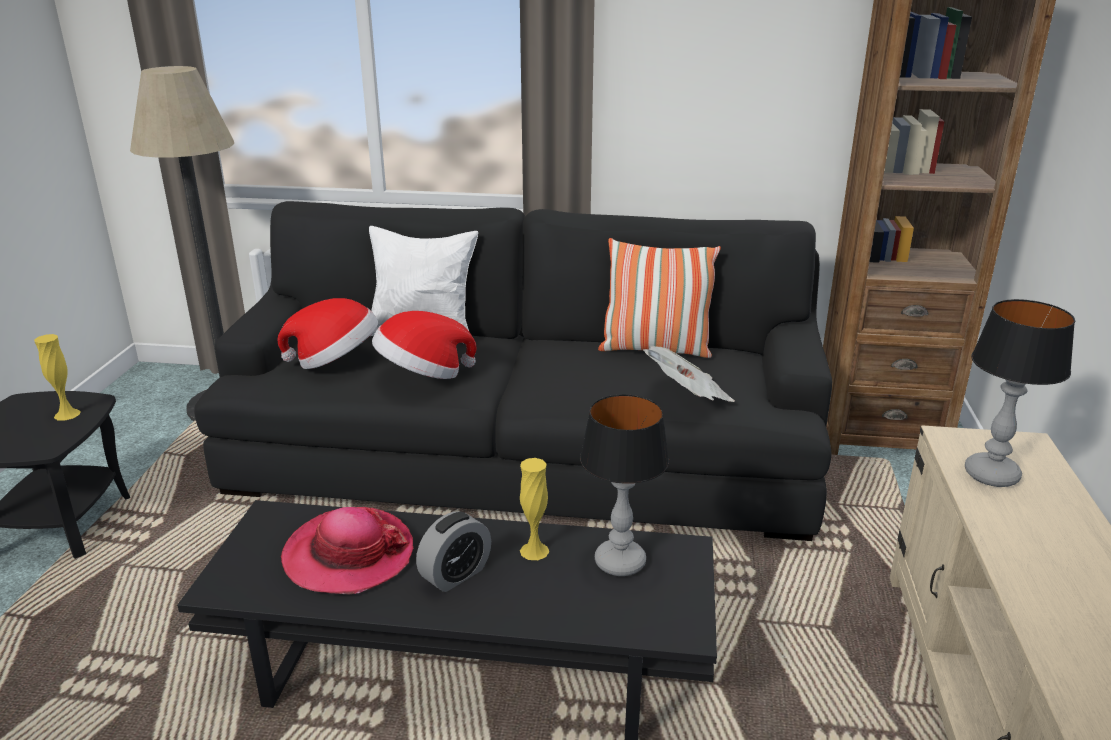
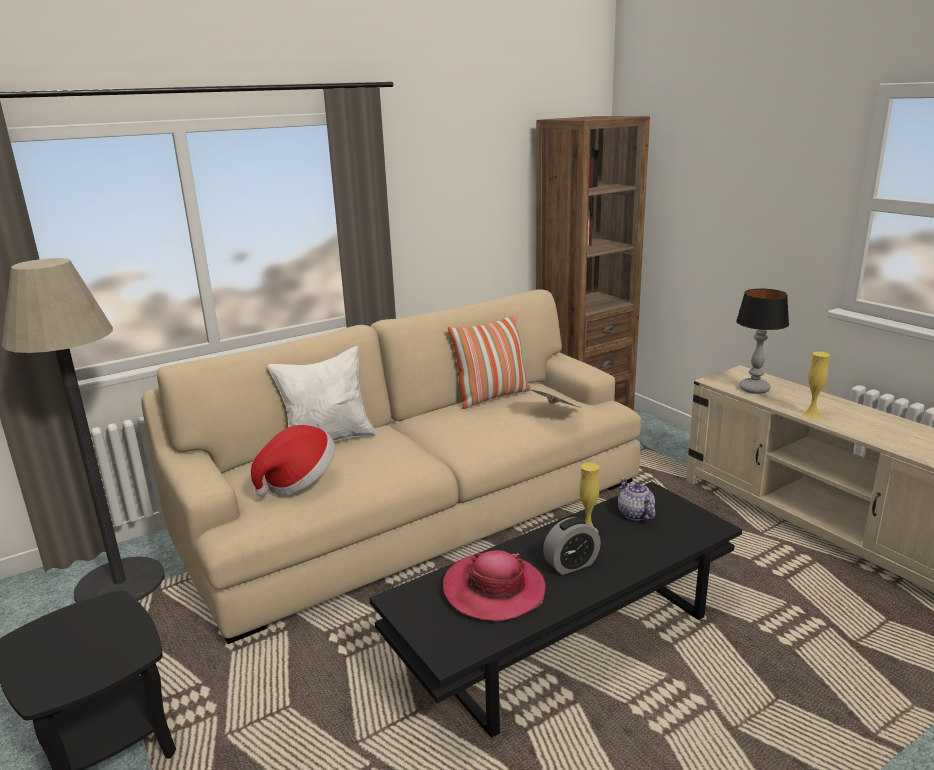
camera: 40 degrees left, 5 degrees down
yellow vase [34,334,81,421] -> yellow vase moved to [802,351,830,419]
black sofa [194,201,832,541] -> beige sofa [141,290,641,644]
hat [372,311,476,379] -> none
alarm clock [416,511,491,592] -> alarm clock turned 60 degrees clockwise [543,517,601,575]
table lamp [580,394,669,576] -> teapot [618,478,655,520]

